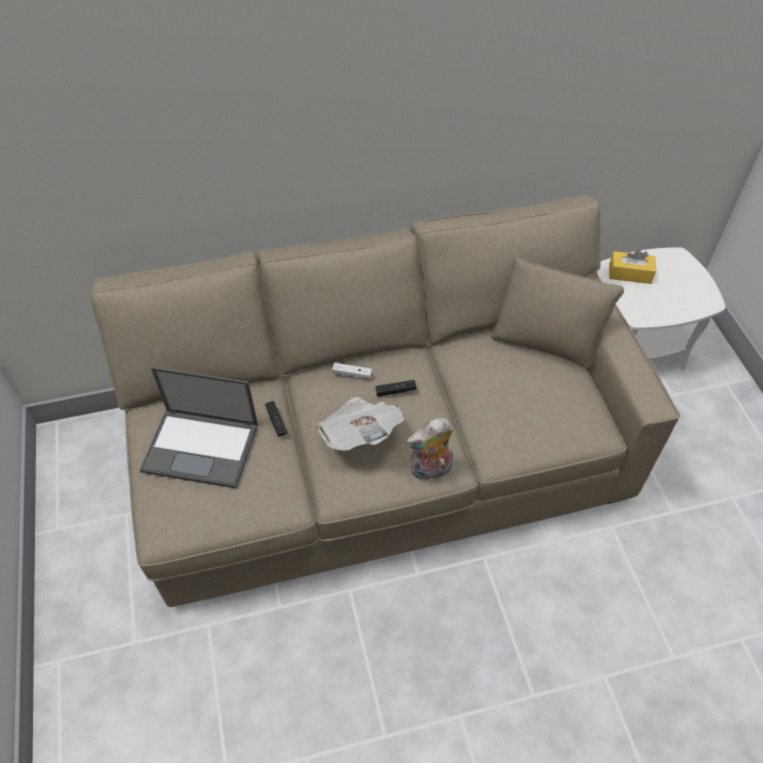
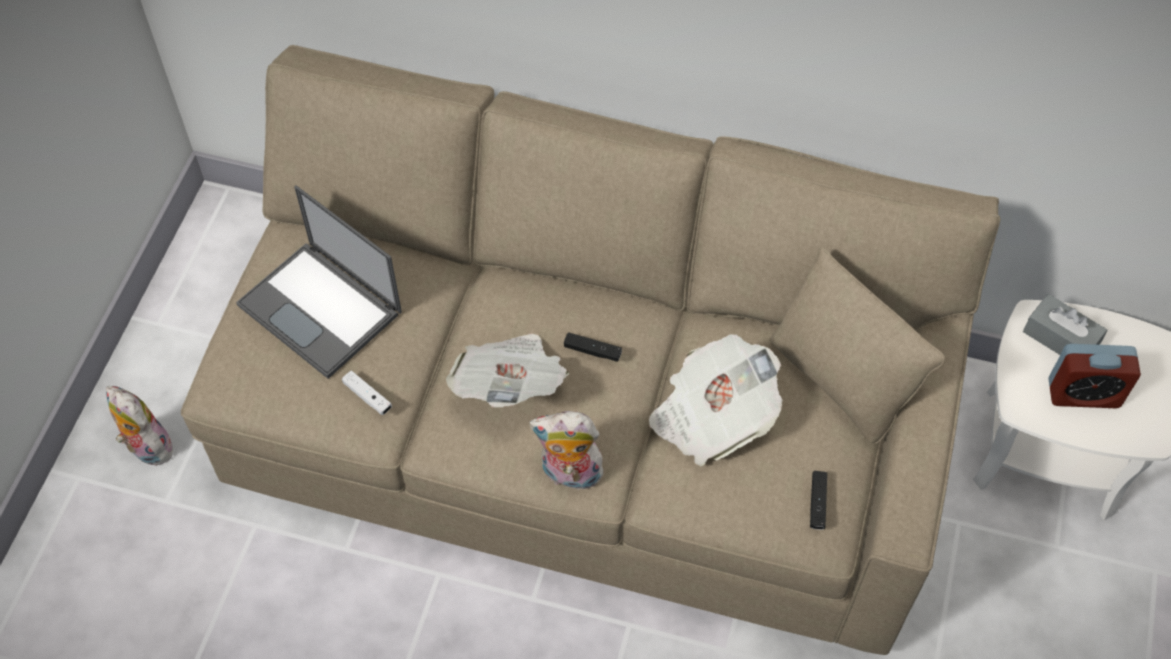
camera: 30 degrees right, 5 degrees up
black game controller [265,401,287,437] -> black game controller moved to [810,471,827,530]
white game controller [332,363,372,378] -> white game controller moved to [342,370,392,415]
yellow tissue box [609,249,656,284] -> grey tissue box [1023,294,1107,355]
none -> plush toy [106,386,173,466]
none -> newspaper [649,335,783,466]
none -> alarm clock [1048,344,1141,408]

